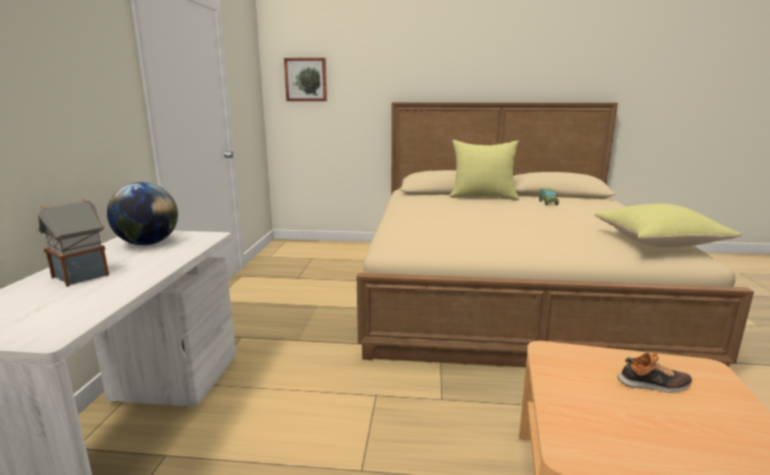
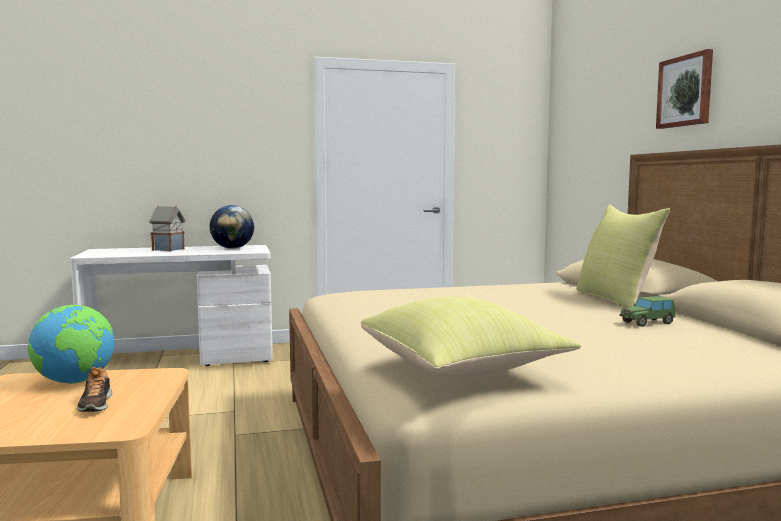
camera: 70 degrees right, 10 degrees down
picture [284,58,327,101] -> picture moved to [656,49,713,129]
none -> globe [28,305,114,384]

